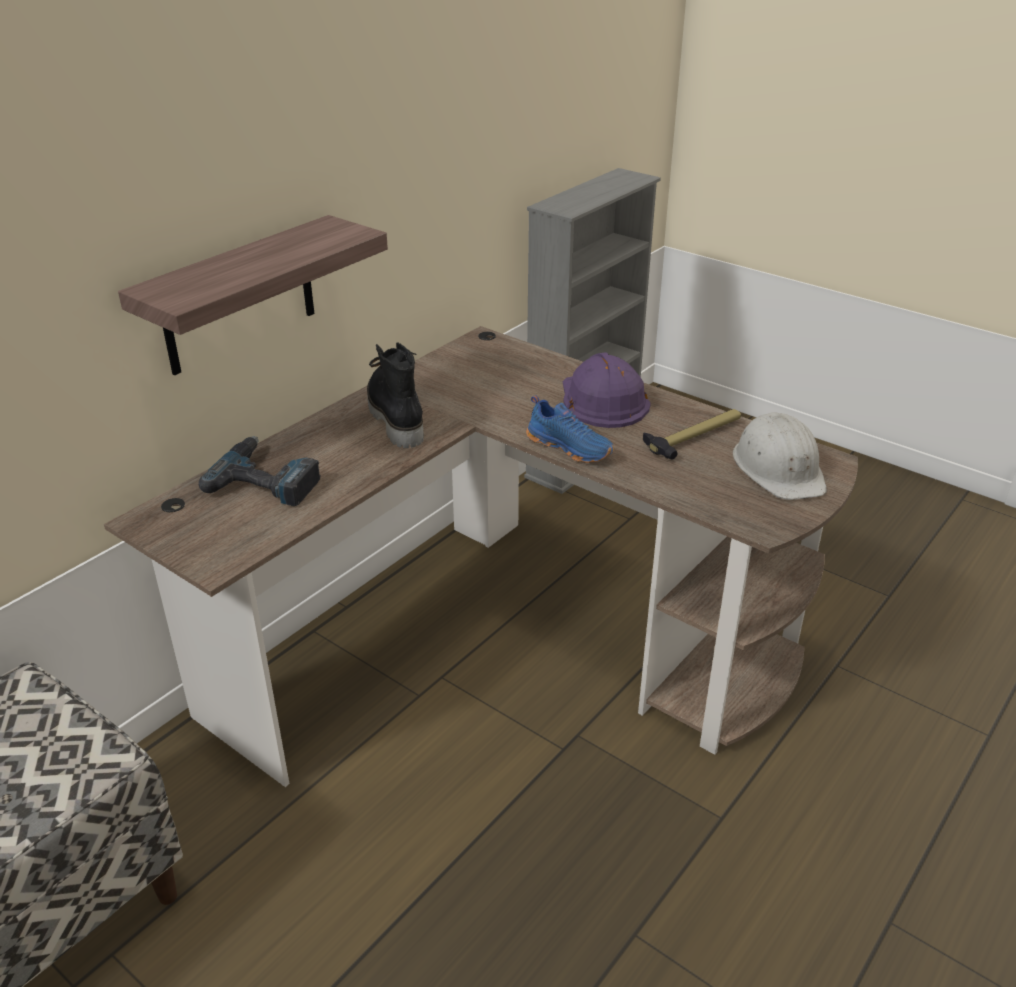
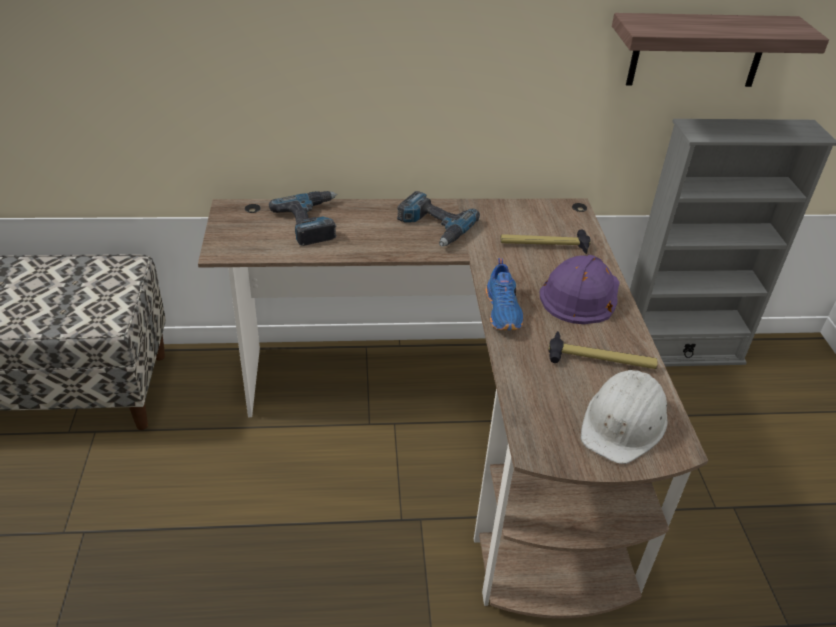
camera: 45 degrees right, 5 degrees up
shelf [118,215,388,375] -> shelf moved to [612,13,829,87]
black boot [367,342,424,448] -> power drill [397,191,480,246]
none -> hammer [500,229,591,254]

